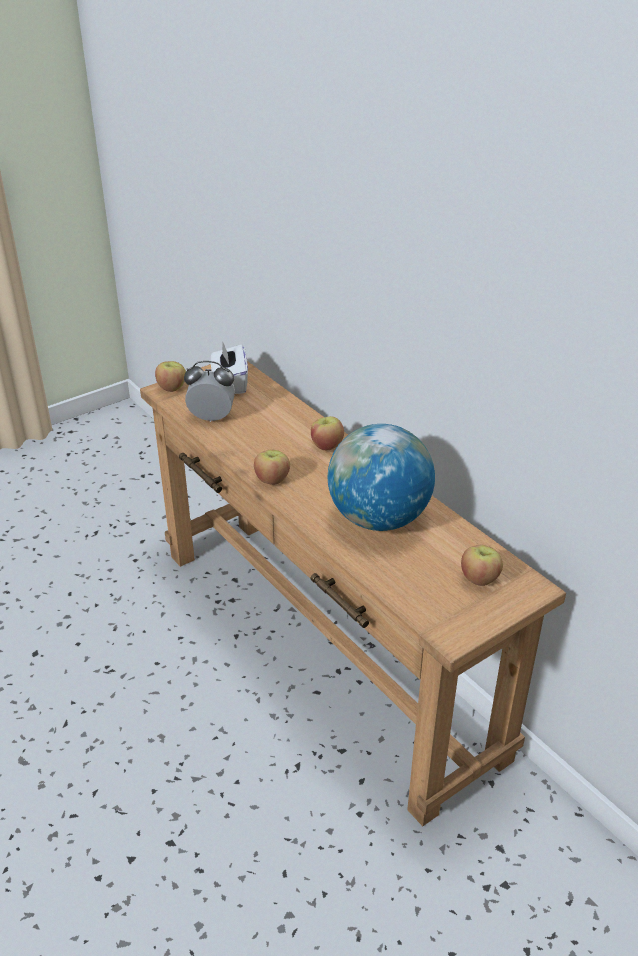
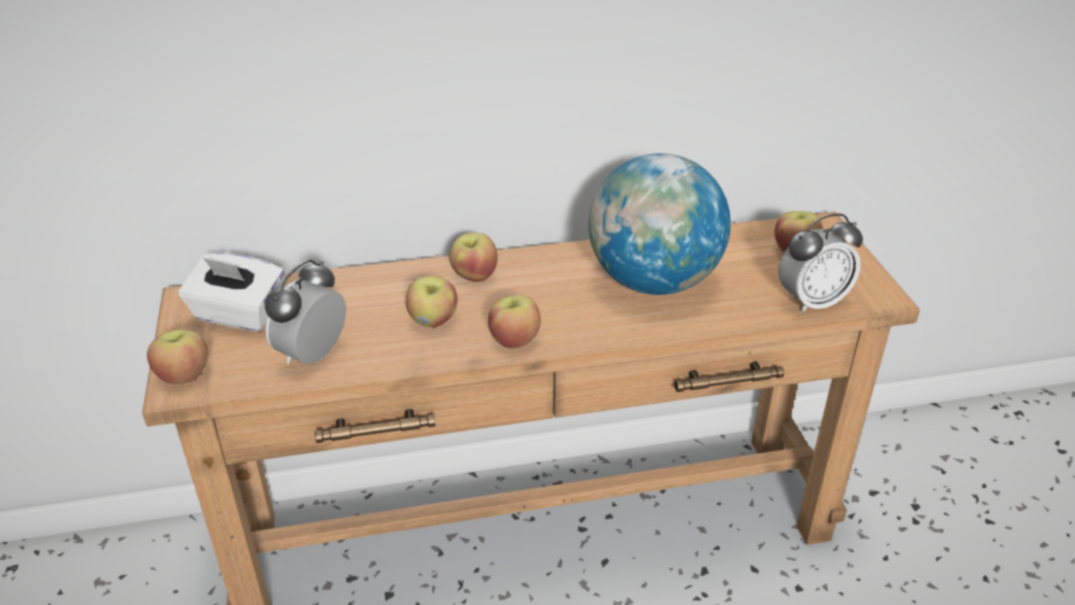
camera: 65 degrees left, 0 degrees up
none -> apple [406,275,457,327]
none -> alarm clock [779,214,863,314]

